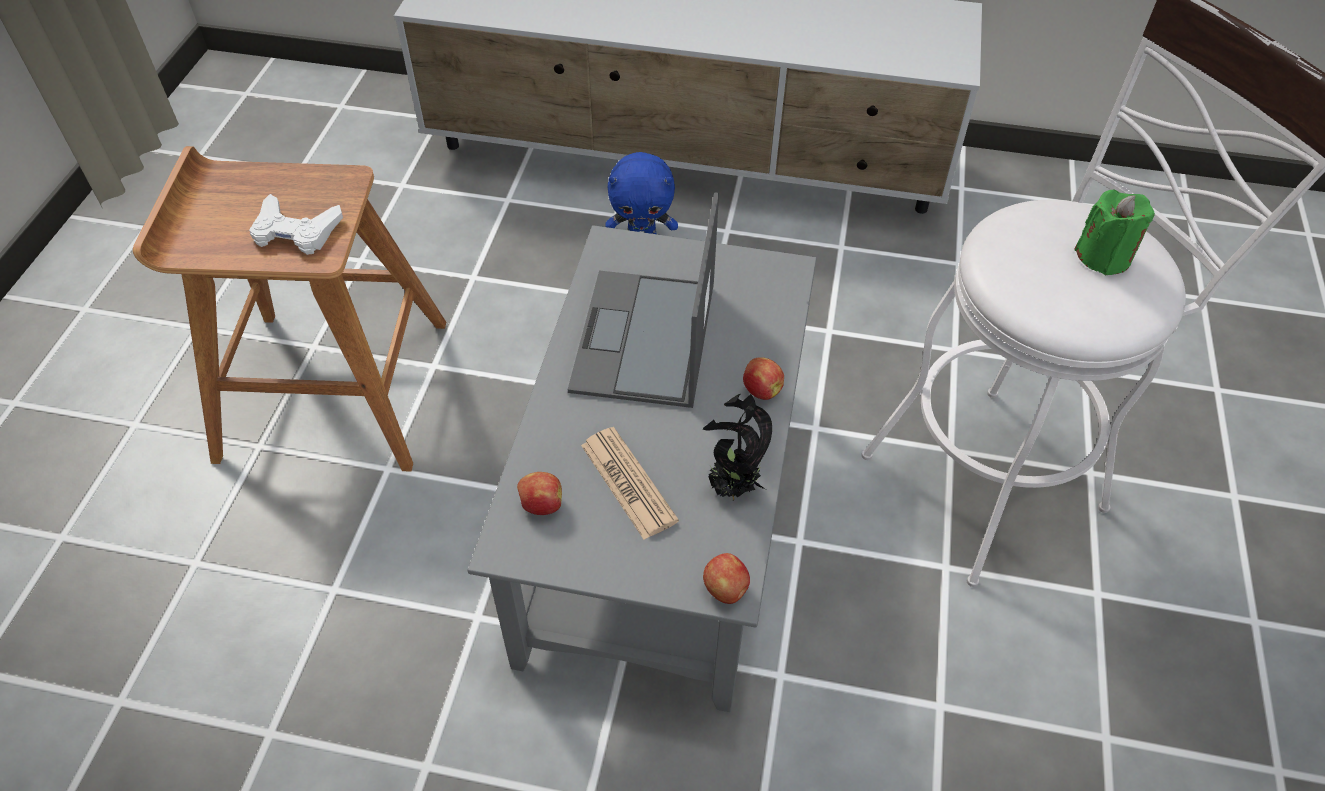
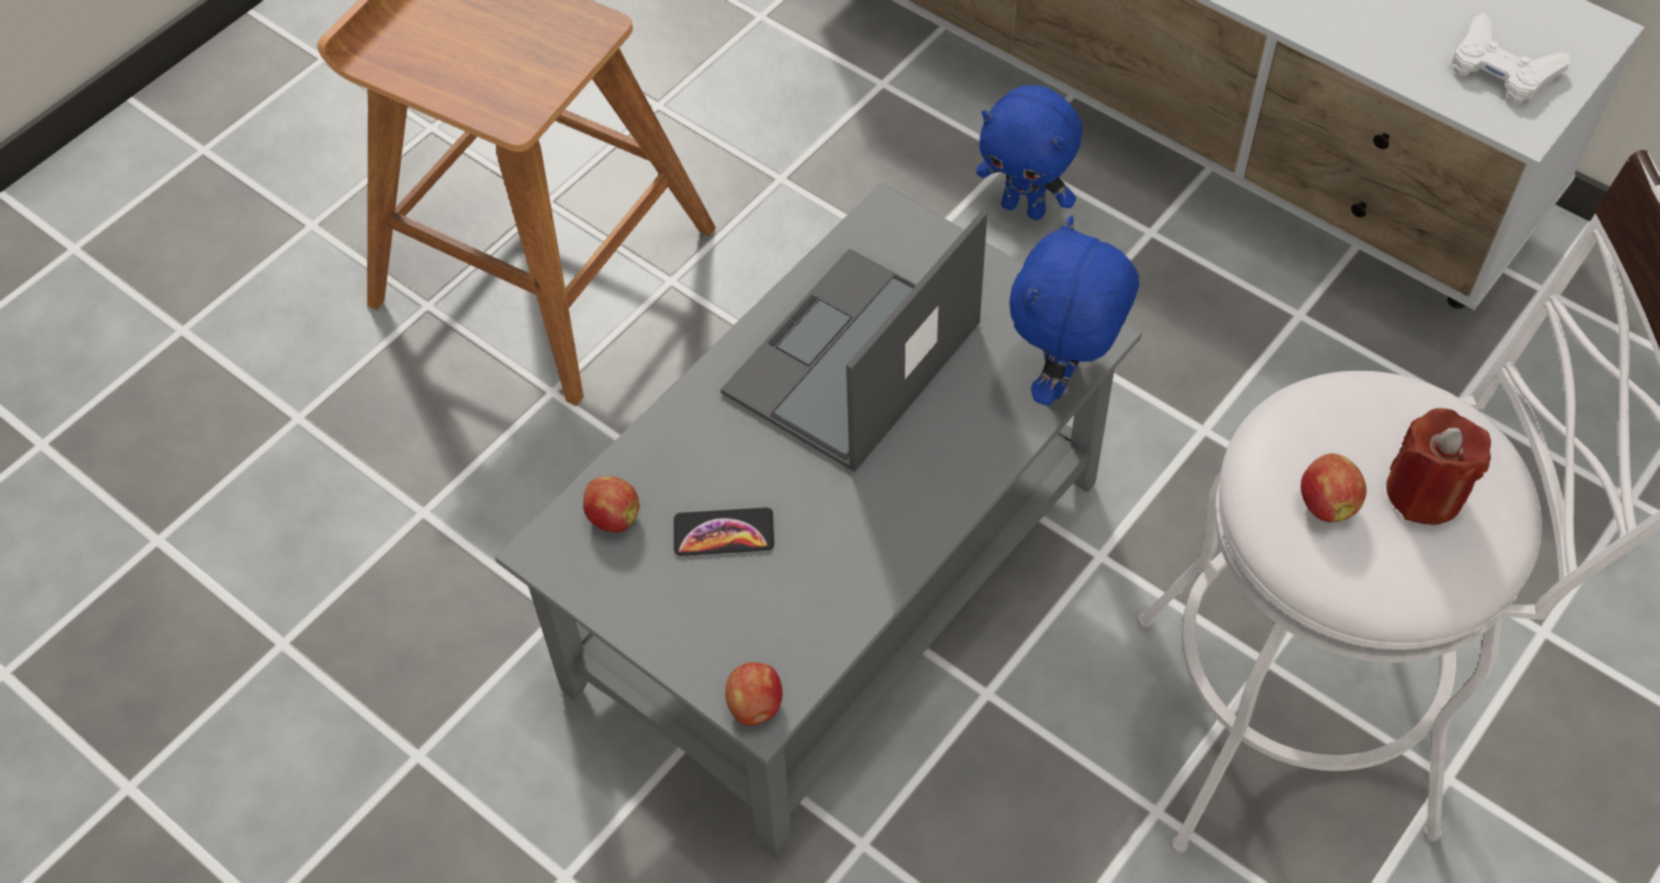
camera: 30 degrees right, 5 degrees up
white game controller [249,194,343,255] -> white game controller moved to [1451,13,1570,104]
newspaper [581,427,679,540] -> phone [674,507,774,556]
potted plant [703,394,772,501] -> none
apple [743,357,784,400] -> apple moved to [1301,454,1367,522]
green candle [1074,190,1155,275] -> red candle [1386,408,1491,525]
none -> blue plush toy [1009,216,1139,406]

